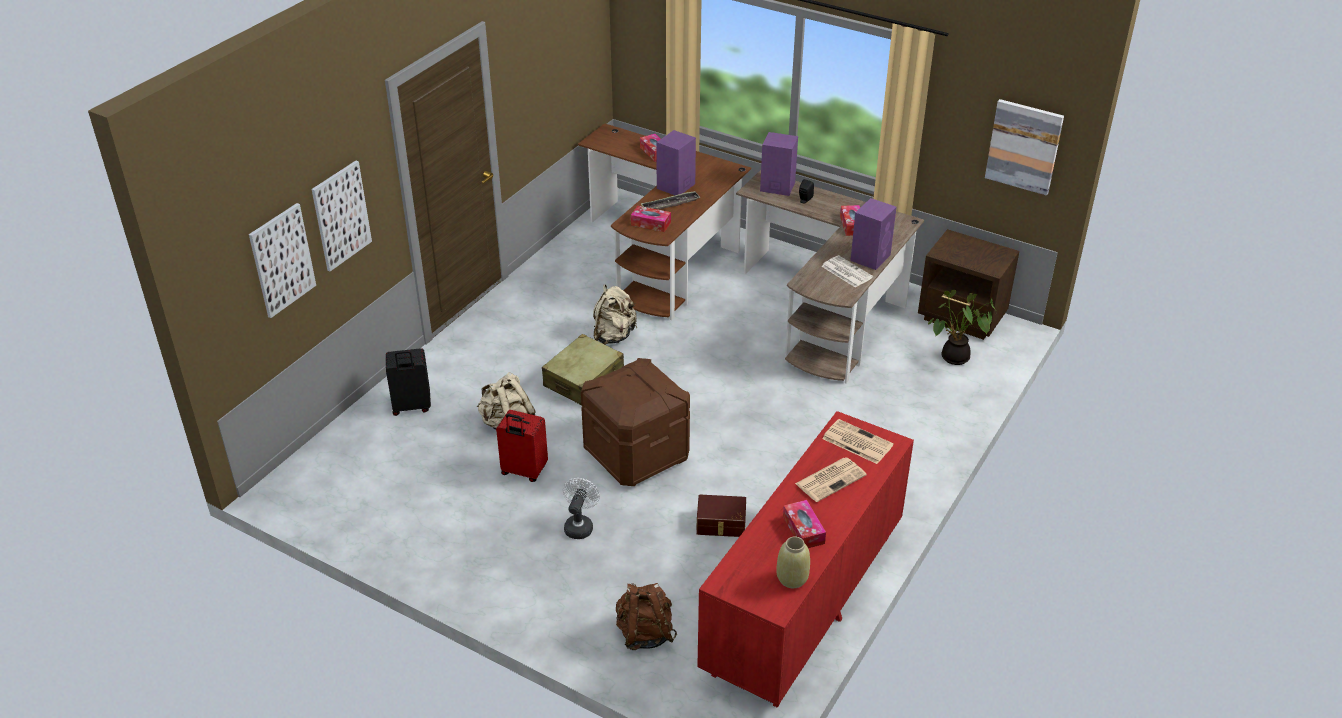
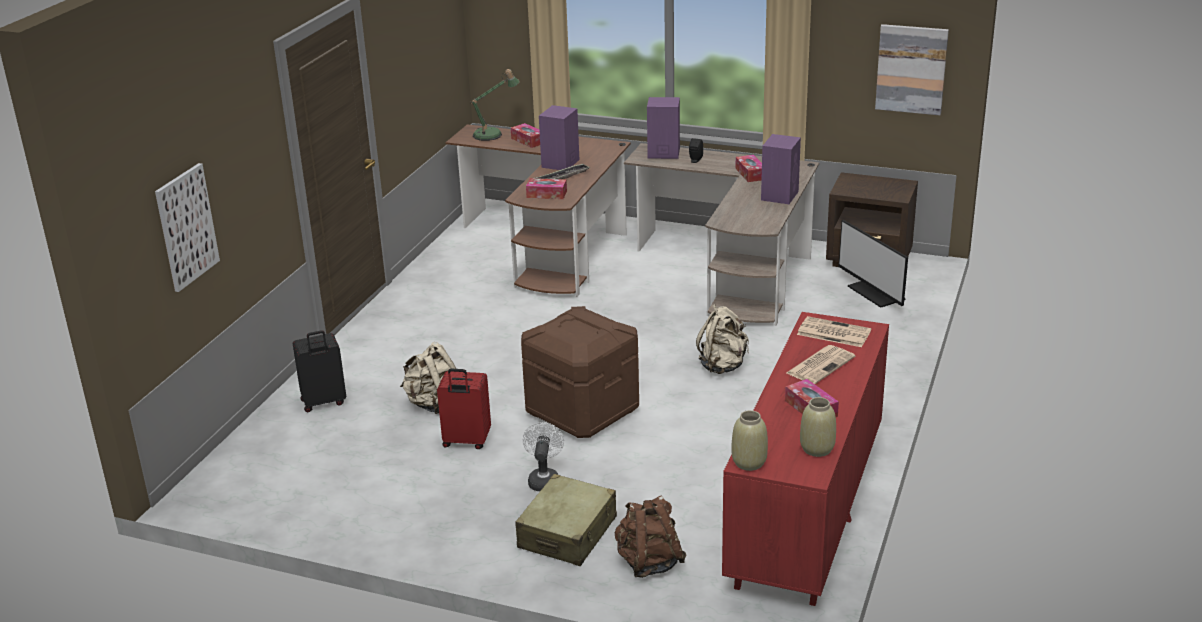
camera: 10 degrees left, 10 degrees down
picture [312,161,372,271] -> none
beige suitcase [542,334,624,406] -> beige suitcase moved to [515,474,617,566]
beige backpack [593,284,637,345] -> beige backpack moved to [696,304,749,374]
brown storage box [696,495,746,537] -> none
newspaper [821,255,873,288] -> none
potted plant [928,290,996,365] -> monitor [838,220,908,308]
none -> table lamp [470,69,520,141]
none -> beige vase [731,410,768,471]

